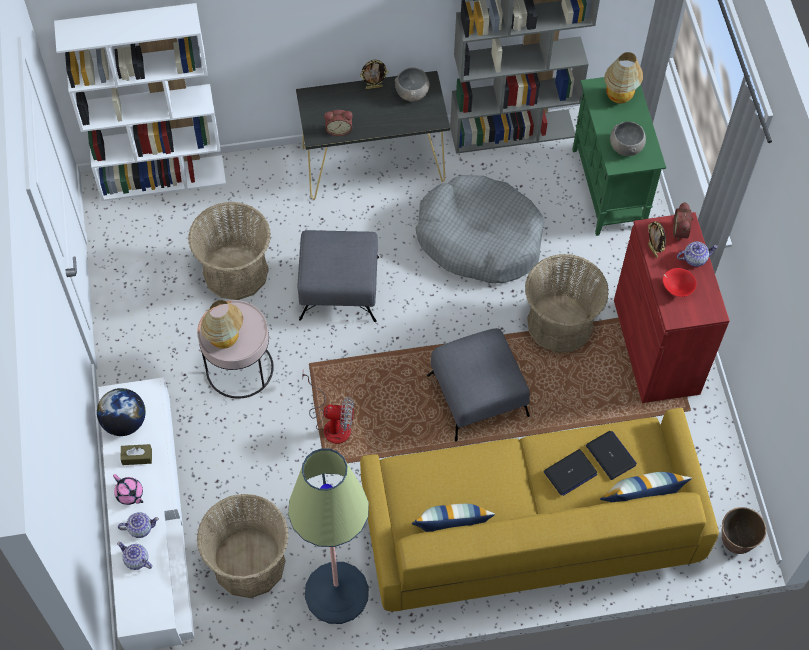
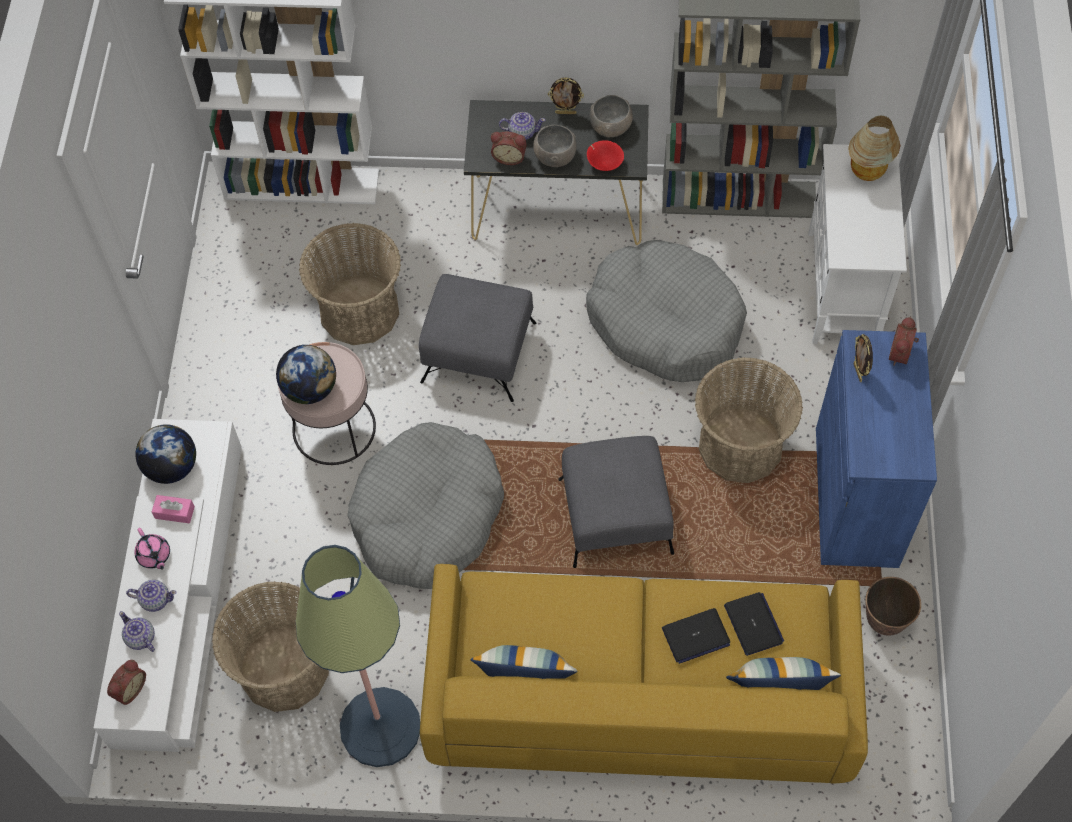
camera: 15 degrees right, 0 degrees up
brown tissue box [120,444,152,465] -> pink tissue box [152,495,195,523]
table lamp [201,300,243,349] -> globe [276,345,336,404]
fan [302,371,354,444] -> grey dog bed [347,422,504,589]
green cabinet [572,77,666,236] -> white cabinet [809,144,907,344]
grey bowl [610,122,646,156] -> grey bowl moved to [533,125,577,167]
red cabinet [614,212,730,403] -> blue cabinet [816,330,937,568]
red bowl [663,268,696,297] -> red bowl moved to [587,140,624,171]
teapot [677,242,718,267] -> teapot moved to [499,112,545,140]
planter [722,507,766,554] -> planter moved to [865,577,921,636]
none -> alarm clock [107,660,146,705]

